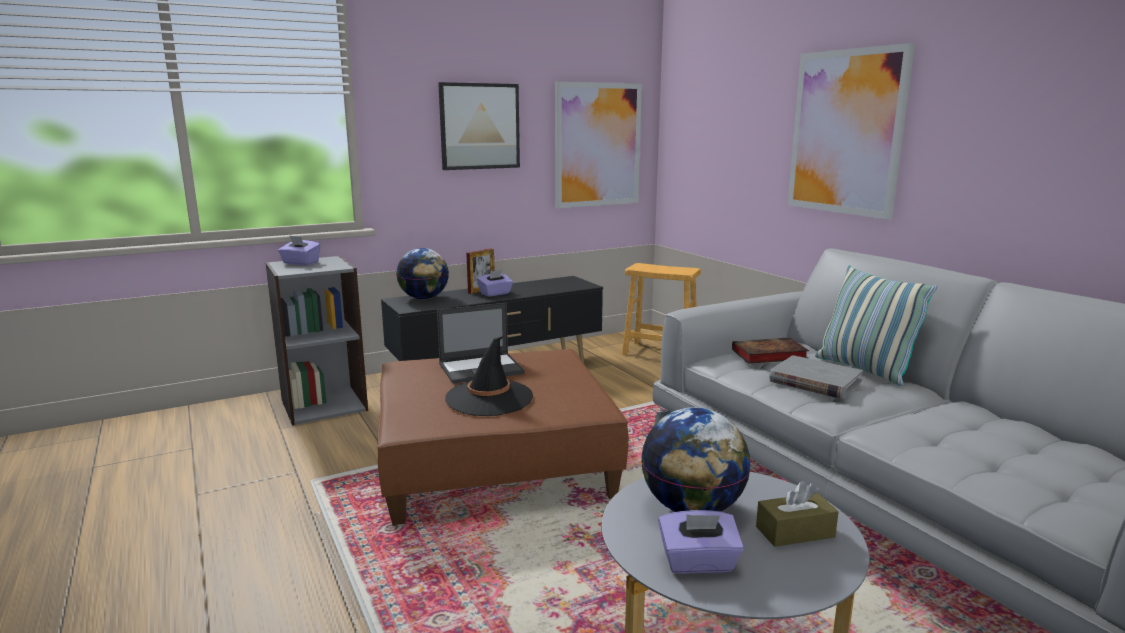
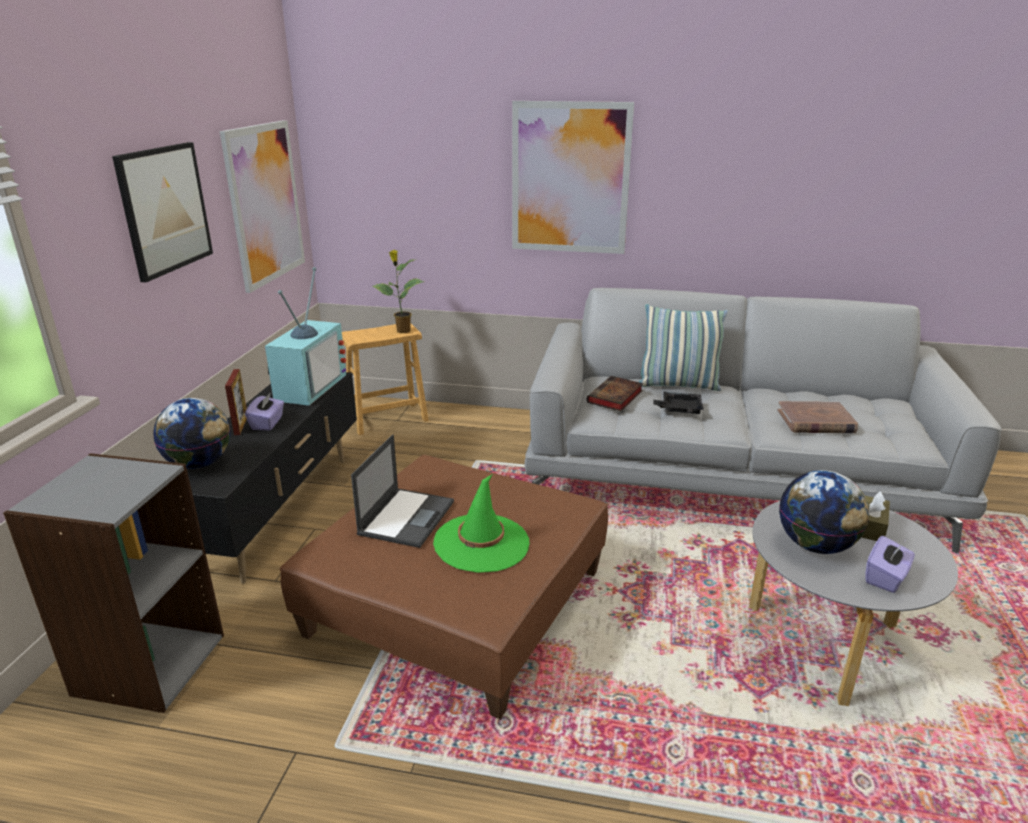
camera: 50 degrees left, 10 degrees up
purple tissue box [278,235,321,265] -> none
black hat [445,336,533,416] -> green hat [433,474,529,573]
grey book [769,355,863,399] -> black tray [654,391,703,414]
none -> television [265,267,346,406]
none -> potted plant [372,250,424,333]
none -> brown book [777,401,858,433]

